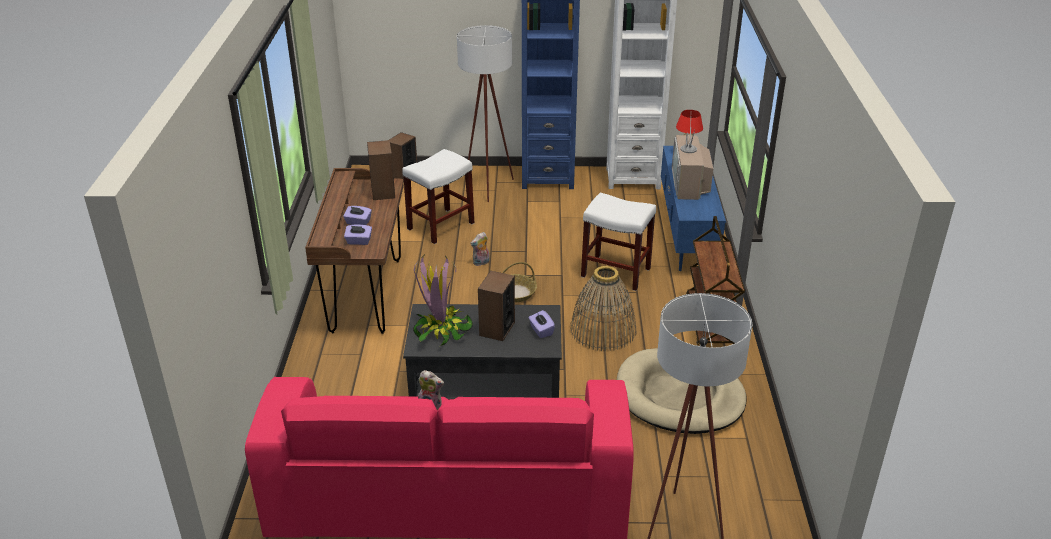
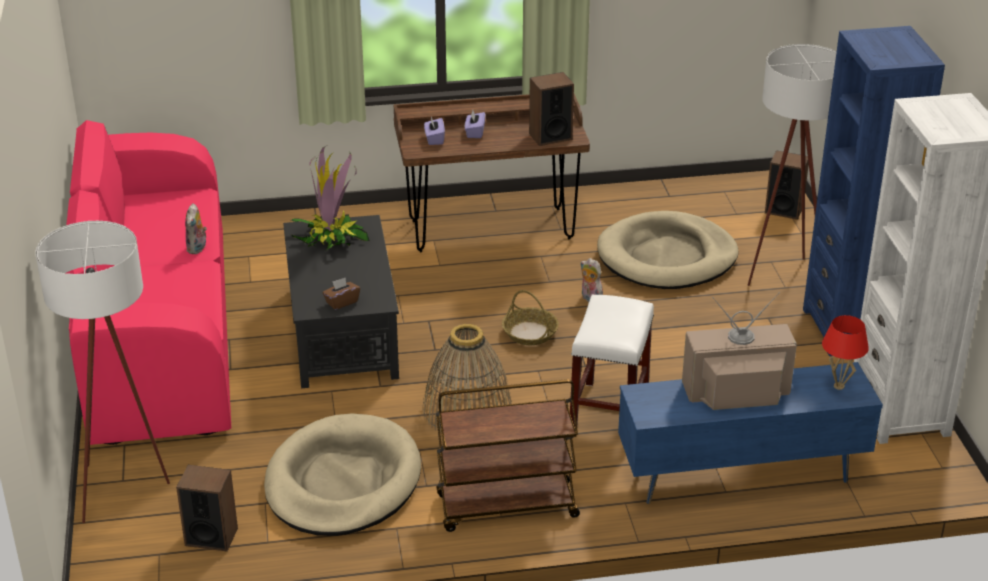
camera: 80 degrees right, 0 degrees up
white stool [402,149,474,244] -> beige dog bed [597,211,738,289]
speaker [478,271,515,341] -> speaker moved to [176,465,238,551]
purple tissue box [529,310,555,338] -> brown tissue box [323,277,360,310]

